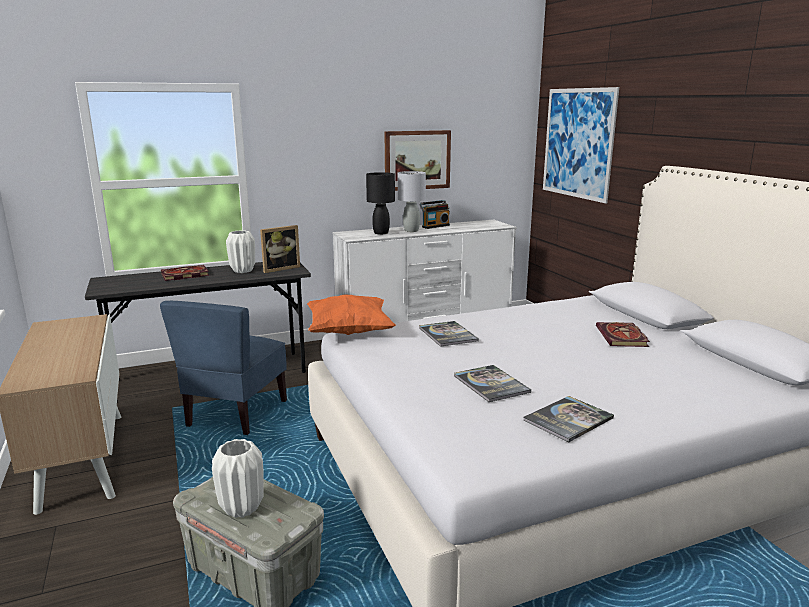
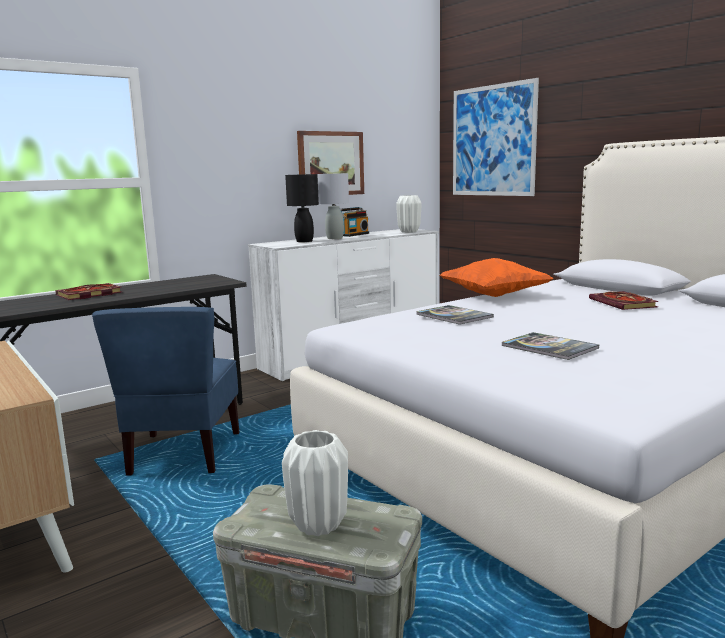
camera: 15 degrees left, 5 degrees down
white vase [226,230,255,273] -> white vase moved to [396,195,421,233]
picture frame [260,225,300,273] -> none
orange pillow [307,295,396,335] -> orange pillow moved to [440,258,554,297]
book [523,396,614,442] -> none

